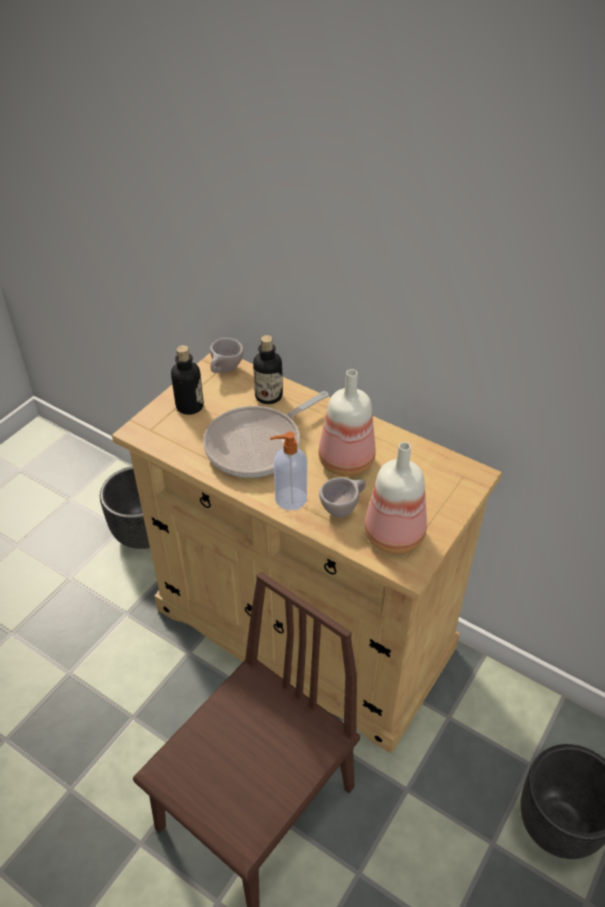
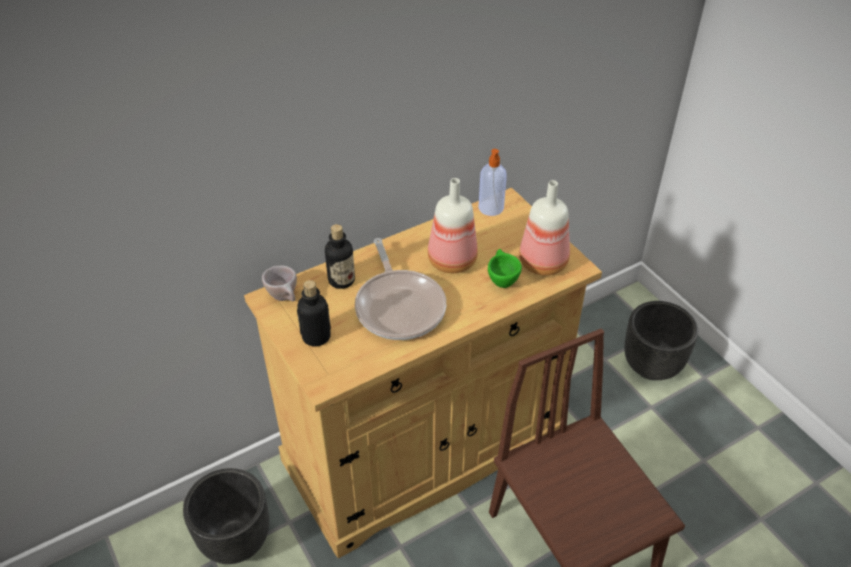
camera: 65 degrees left, 0 degrees up
soap dispenser [270,432,307,510] -> soap dispenser moved to [479,149,507,216]
beige cup [319,477,366,517] -> green cup [488,249,522,288]

